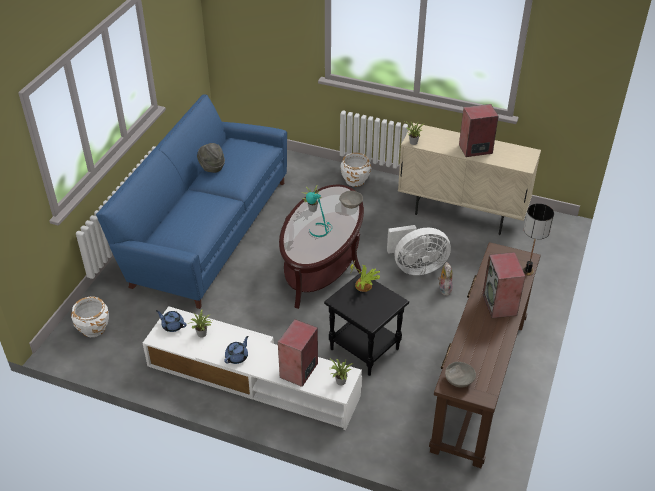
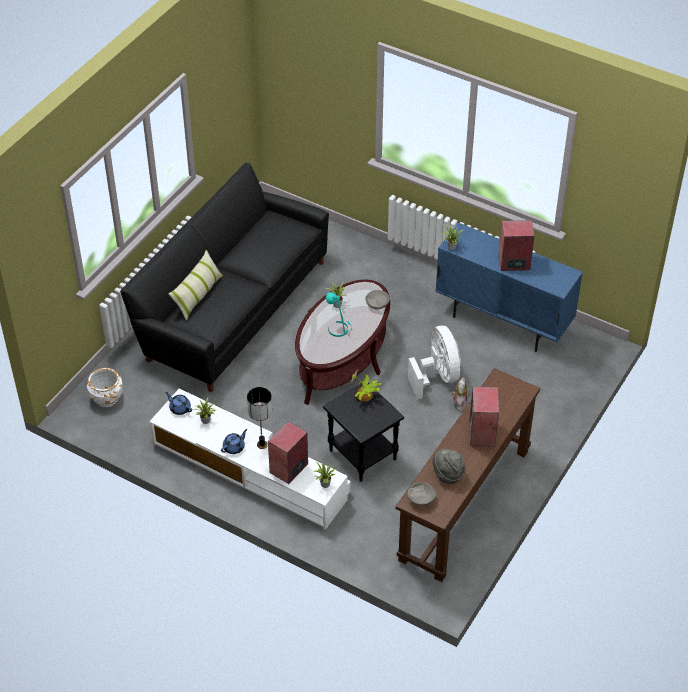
camera: 10 degrees right, 5 degrees up
blue sofa [96,94,287,309] -> black sofa [120,163,329,392]
grey hat [197,143,225,173] -> grey hat moved to [432,449,465,484]
white planter [341,153,371,187] -> none
white fan [387,225,451,275] -> white fan turned 105 degrees counterclockwise [408,326,461,399]
beige cabinet [398,123,541,235] -> blue cabinet [435,223,583,352]
table lamp [523,203,554,276] -> table lamp moved to [247,387,272,449]
none -> pillow [169,250,223,321]

